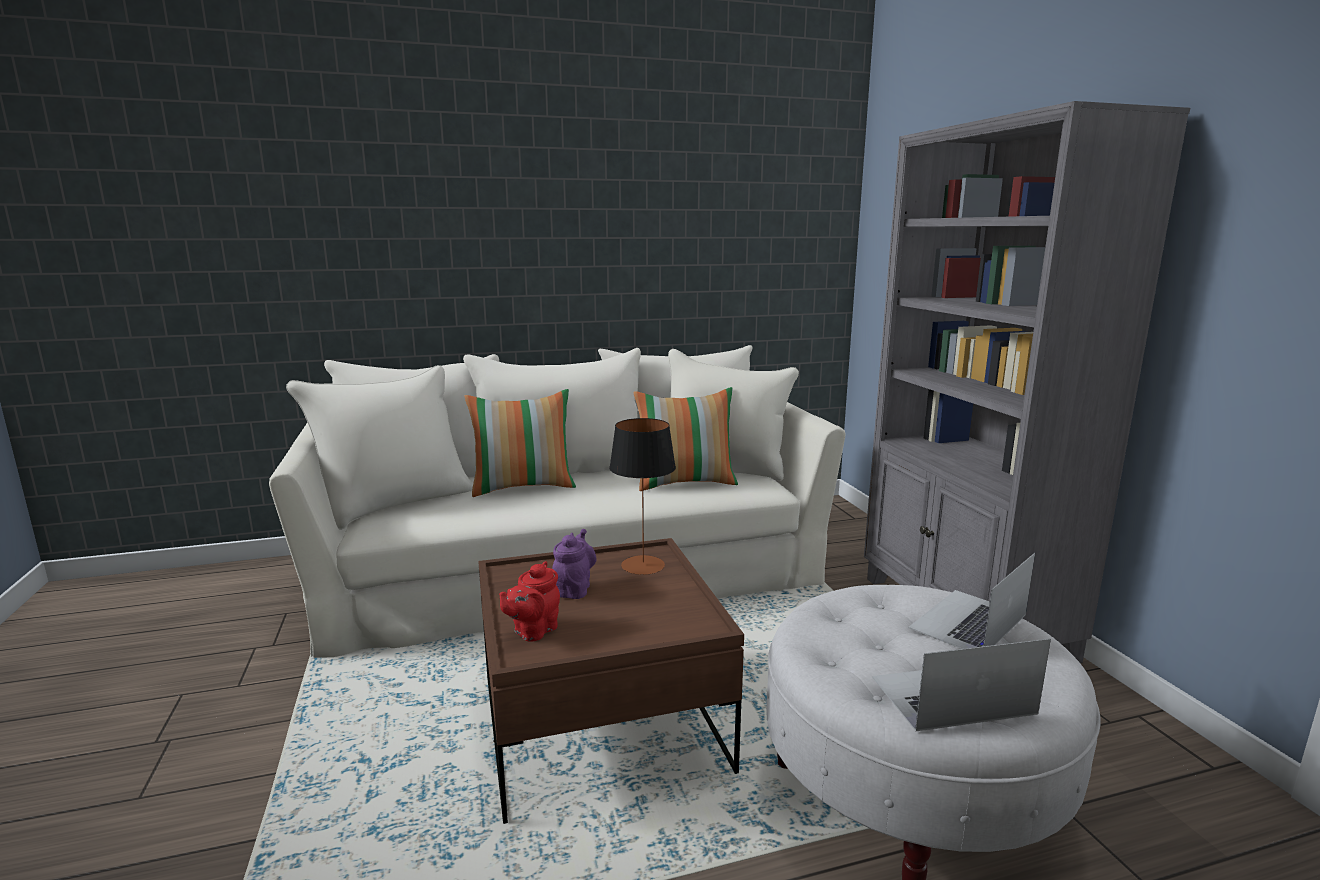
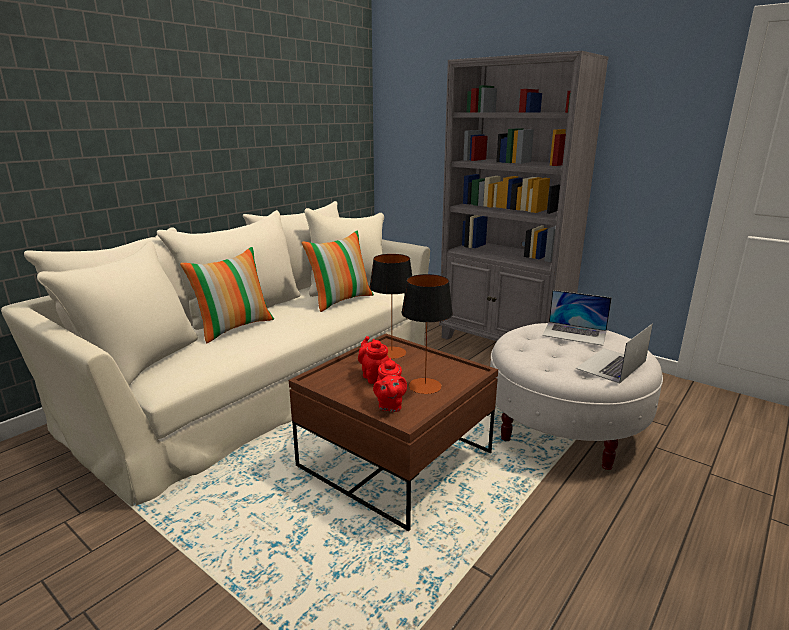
camera: 35 degrees left, 5 degrees up
purple teapot [552,529,596,599] -> red teapot [358,336,389,384]
laptop [908,553,1035,649] -> laptop turned 75 degrees counterclockwise [542,290,612,346]
none -> table lamp [401,274,453,394]

